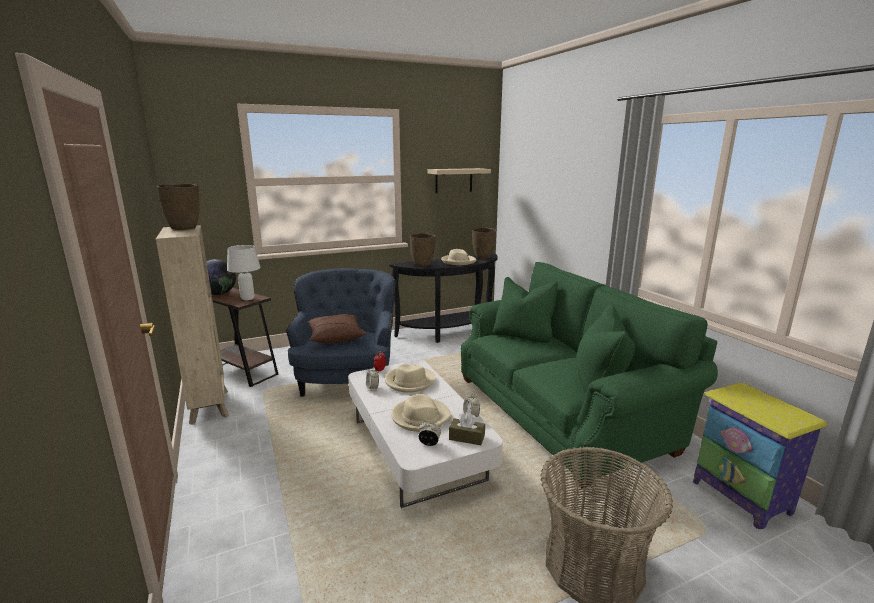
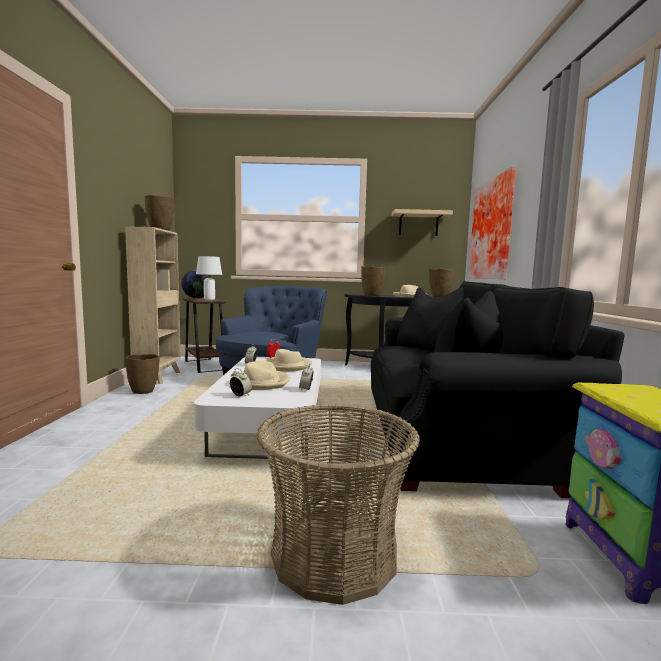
camera: 25 degrees right, 10 degrees down
brown pillow [307,314,367,343] -> none
brown tissue box [449,412,485,445] -> none
green sofa [461,262,718,488] -> black sofa [371,281,625,498]
none -> brown vase [125,354,160,394]
none -> picture [469,167,516,279]

